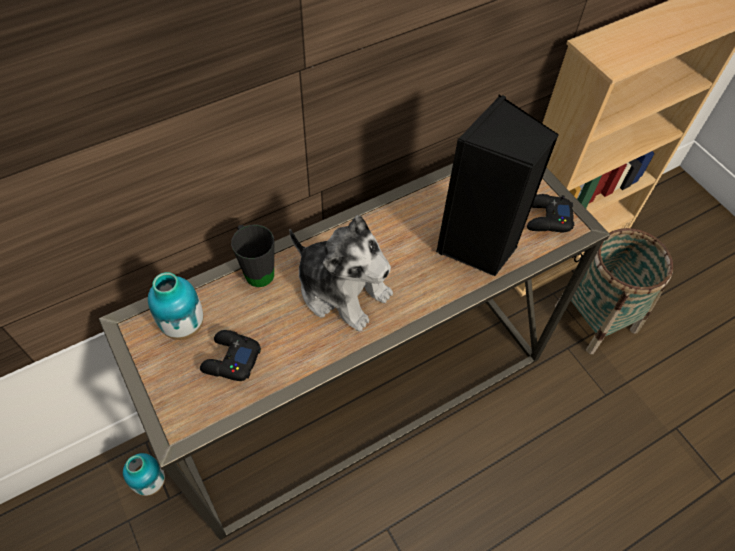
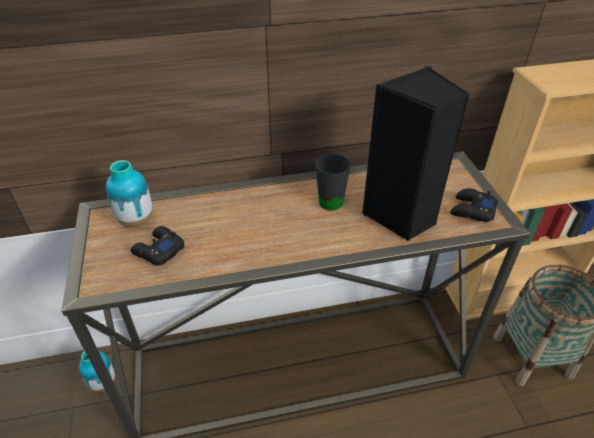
camera: 20 degrees right, 15 degrees down
black mug [231,224,274,287] -> black mug moved to [315,154,351,211]
plush toy [289,215,393,332] -> none

